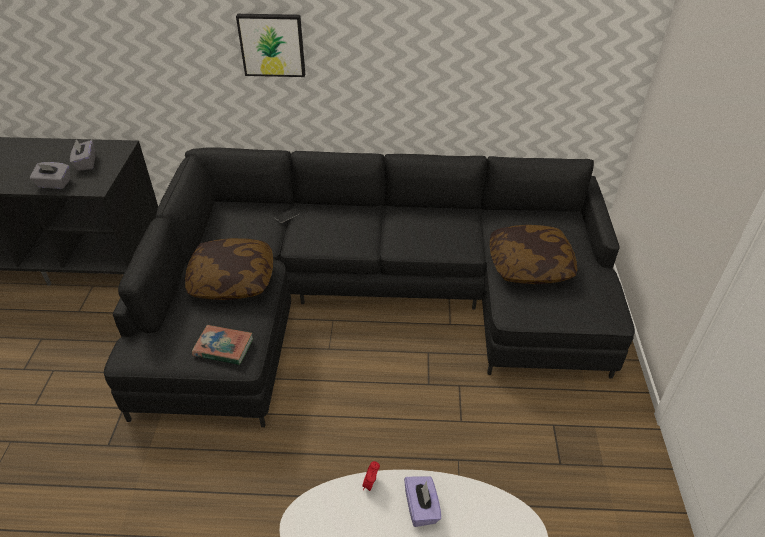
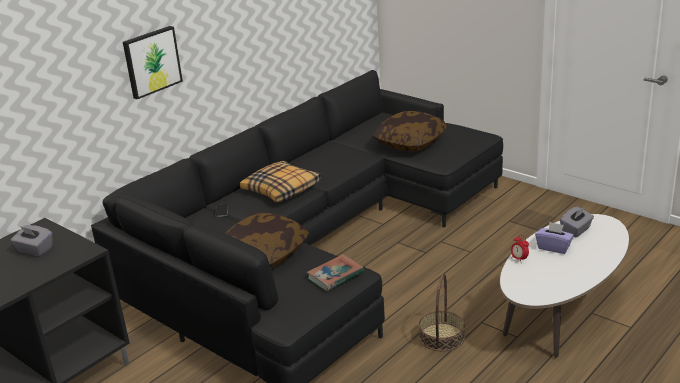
camera: 50 degrees left, 15 degrees down
grey tissue box [30,162,70,189] -> grey tissue box moved to [560,207,594,238]
none -> pillow [240,161,321,202]
none -> basket [419,274,465,351]

